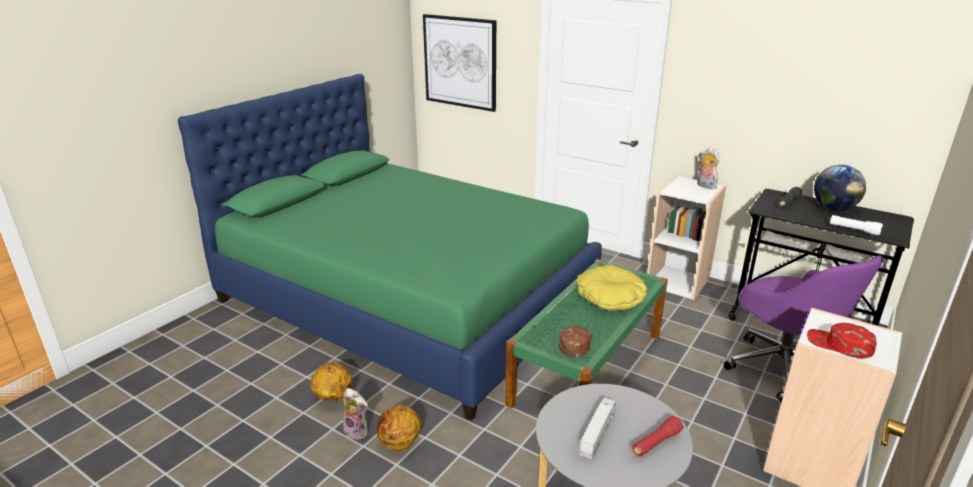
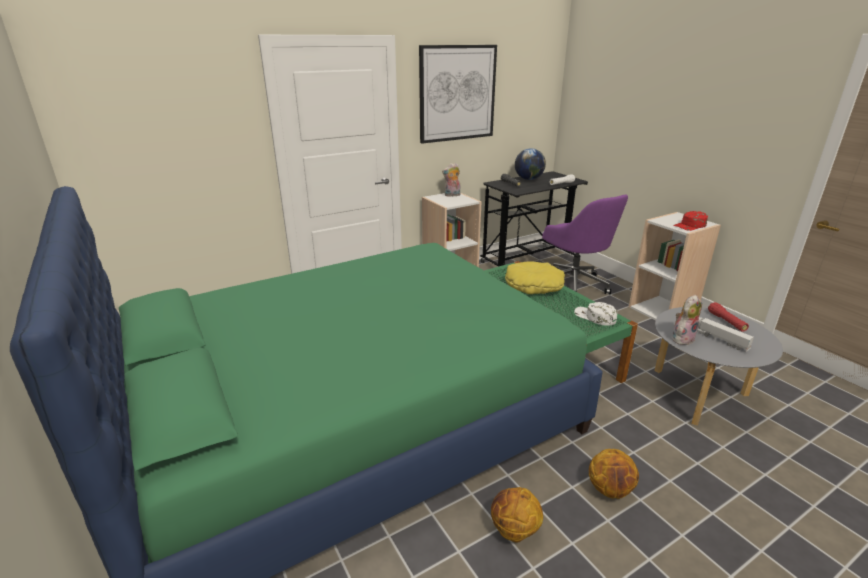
camera: 65 degrees left, 0 degrees up
plush toy [343,388,368,440] -> plush toy moved to [672,295,702,345]
picture [423,14,496,112] -> picture moved to [419,45,497,144]
brown cap [559,326,593,357] -> white cap [574,302,617,326]
purple office chair [724,255,883,402] -> purple office chair turned 60 degrees clockwise [542,195,628,294]

